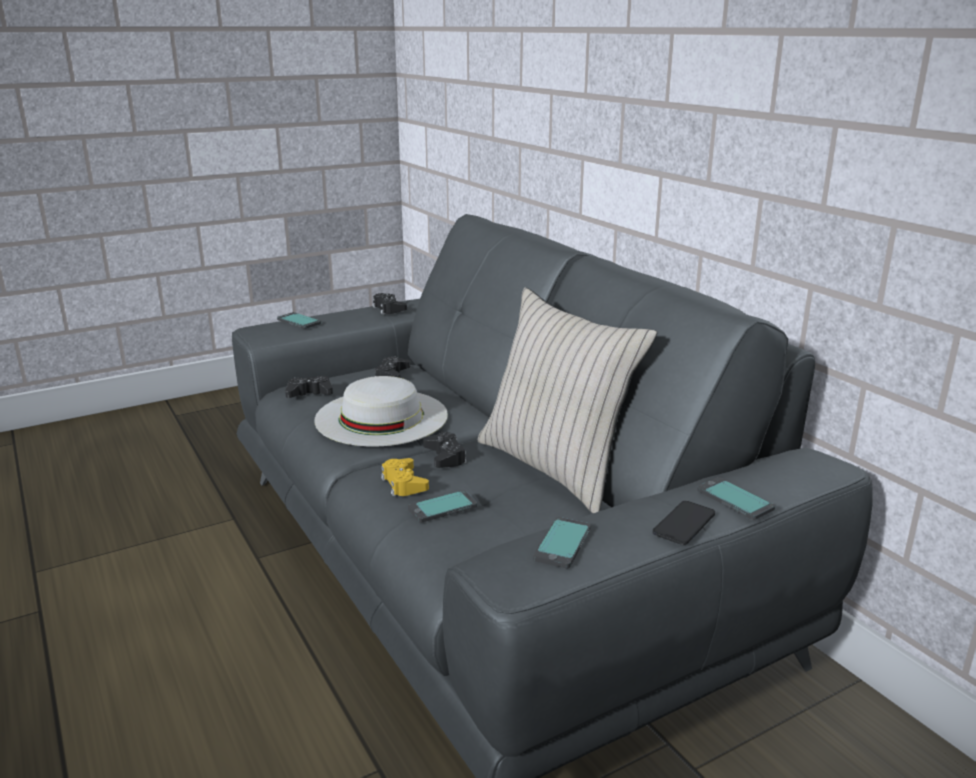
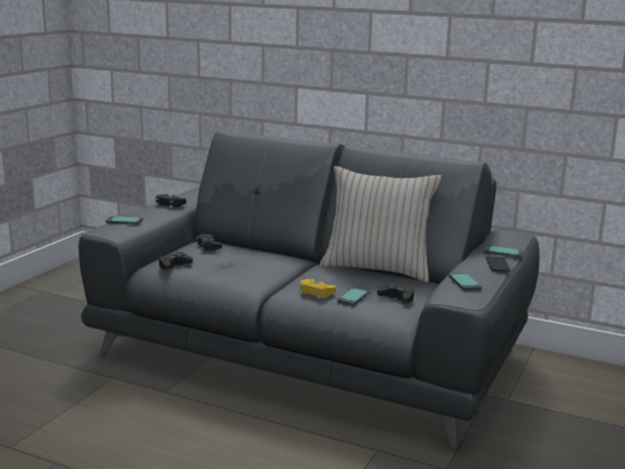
camera: 35 degrees left, 5 degrees down
white hat [314,376,448,446] -> none
black game controller [423,432,467,468] -> black game controller moved to [377,283,414,303]

